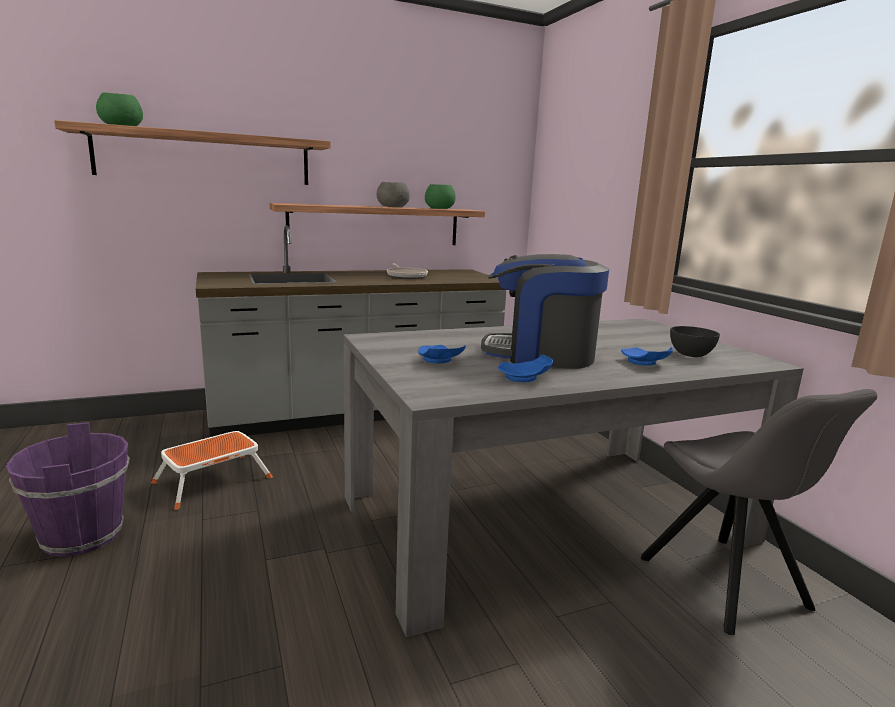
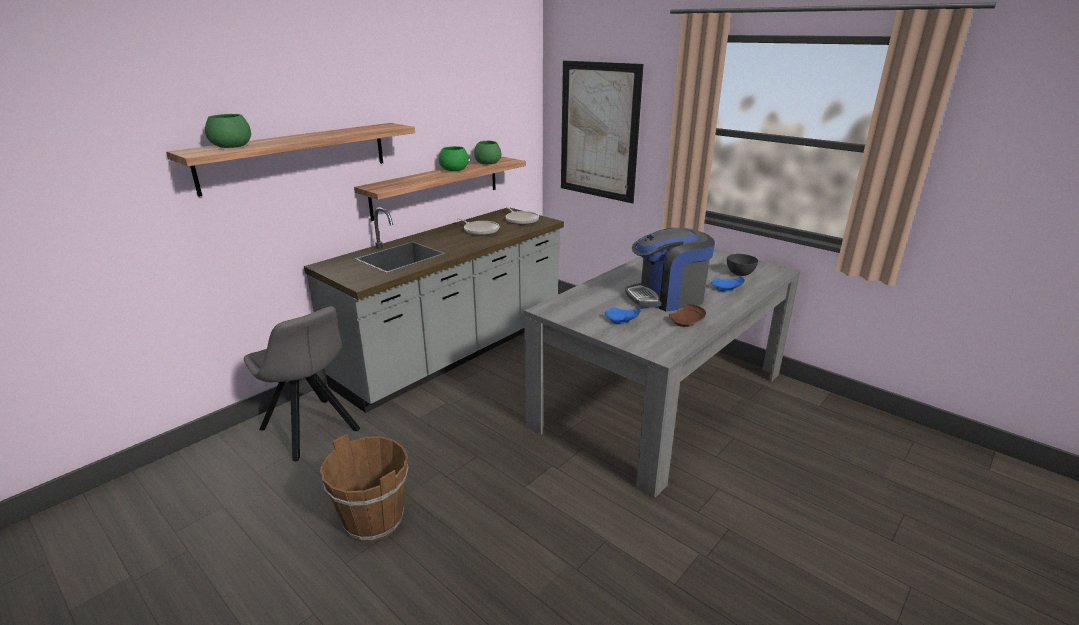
camera: 25 degrees left, 10 degrees up
purple bucket [6,422,130,557] -> brown bucket [320,434,408,542]
orange step ladder [151,431,273,510] -> none
grey bowl [377,182,410,207] -> green bowl [439,146,469,171]
blue plate [498,354,553,382] -> brown plate [669,304,706,327]
grey chair [641,389,877,635] -> grey chair moved to [244,306,360,461]
none -> frying pan [505,207,539,225]
none -> picture [561,61,644,203]

